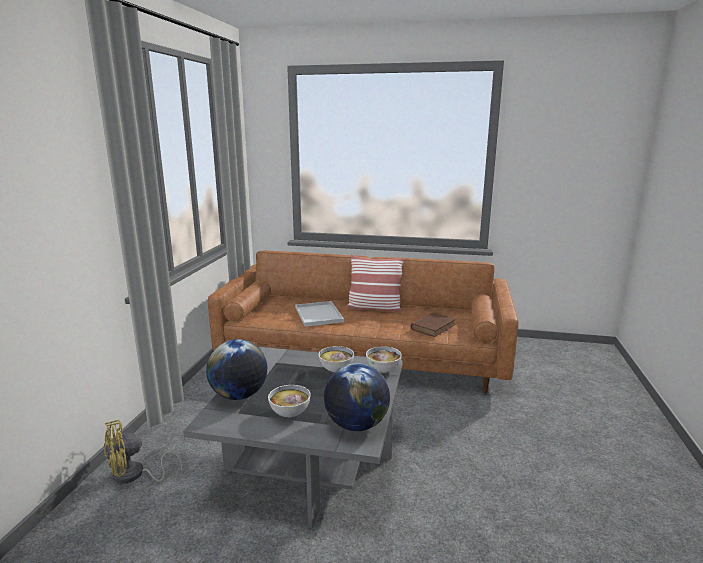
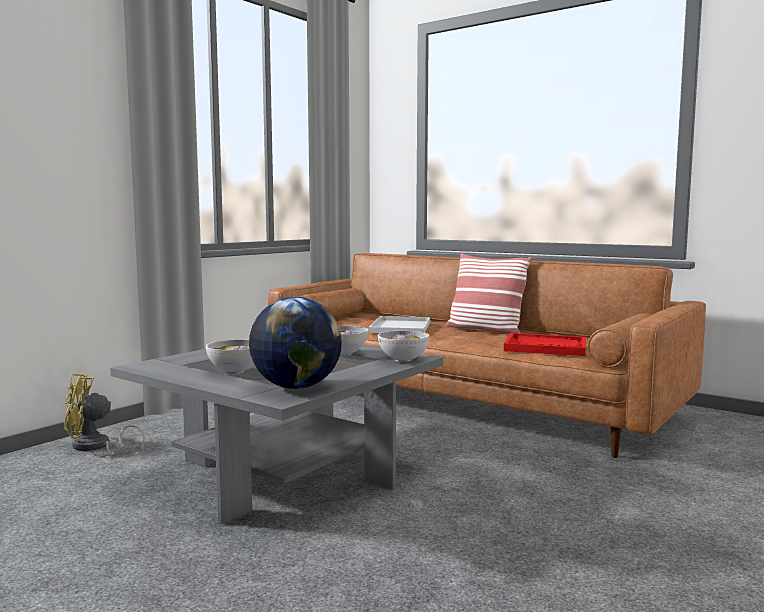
camera: 25 degrees right, 10 degrees down
globe [206,339,267,400] -> none
brown book [411,312,456,337] -> red tray [504,333,586,356]

